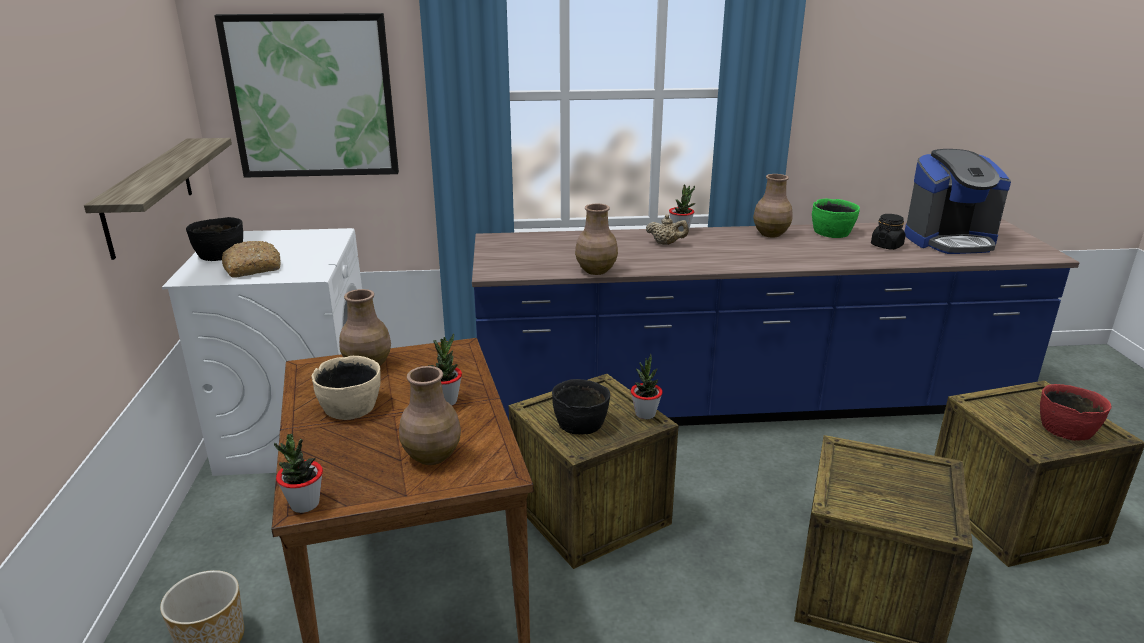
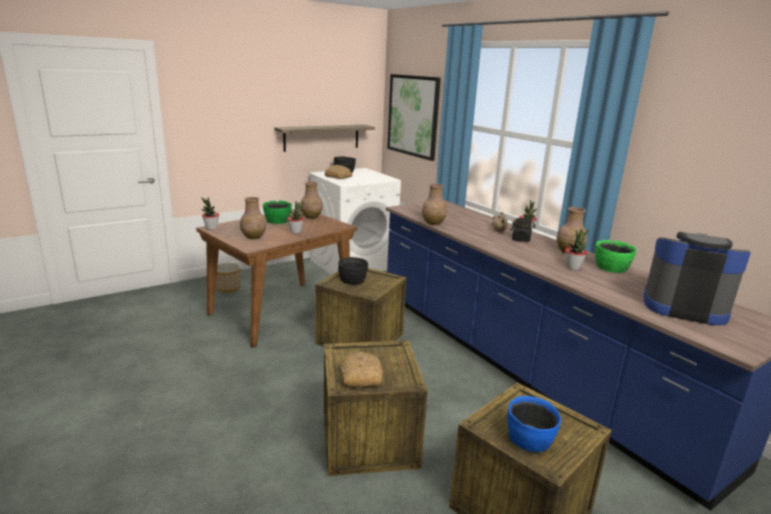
camera: 60 degrees right, 5 degrees down
beige bowl [311,356,381,420] -> green bowl [263,201,292,224]
potted plant [631,354,663,419] -> potted plant moved to [565,229,589,270]
black jar [871,214,905,250] -> black jar moved to [510,218,535,242]
coffee machine [904,149,1011,254] -> coffee machine turned 150 degrees clockwise [644,232,751,325]
red bowl [1040,384,1111,441] -> blue bowl [507,396,561,452]
none -> bread [341,352,383,387]

